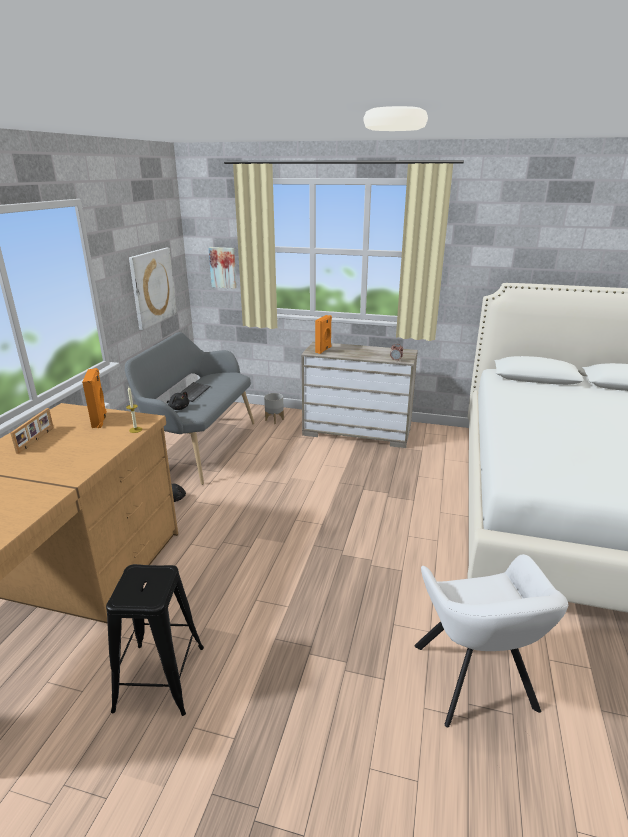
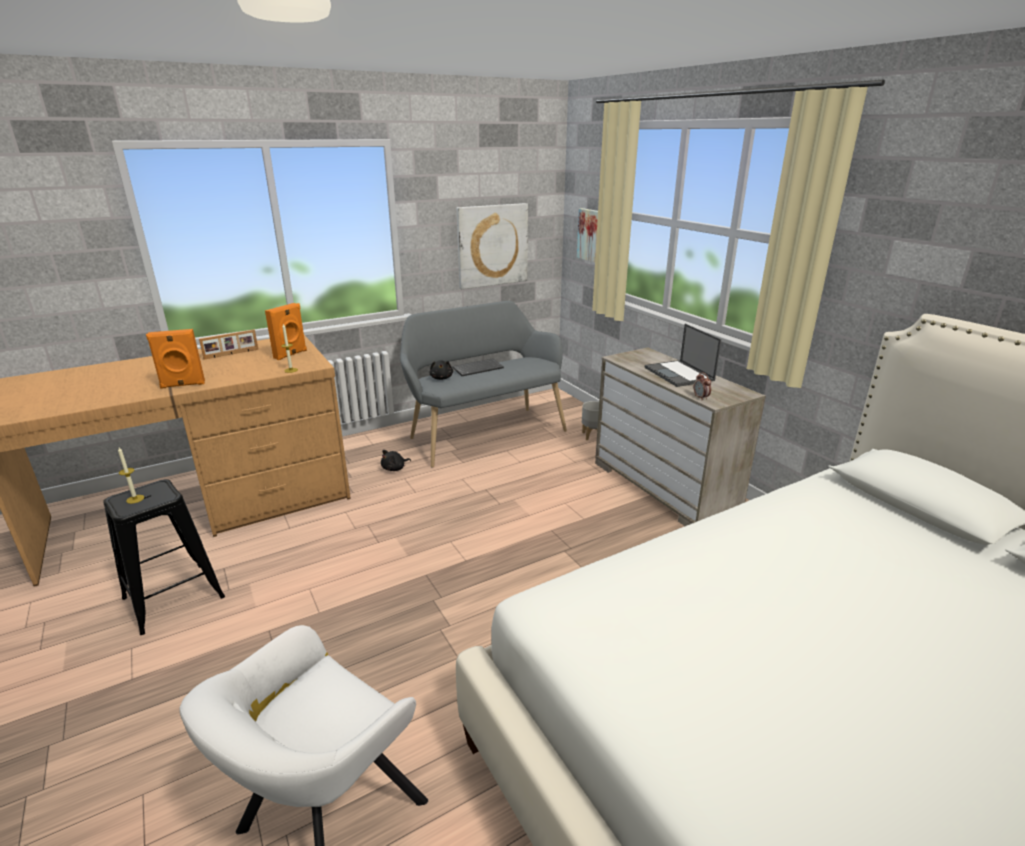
camera: 45 degrees right, 0 degrees up
orange speaker [315,315,332,354] -> orange speaker moved to [146,329,205,389]
none -> candle [118,448,144,504]
none -> laptop [644,324,721,387]

